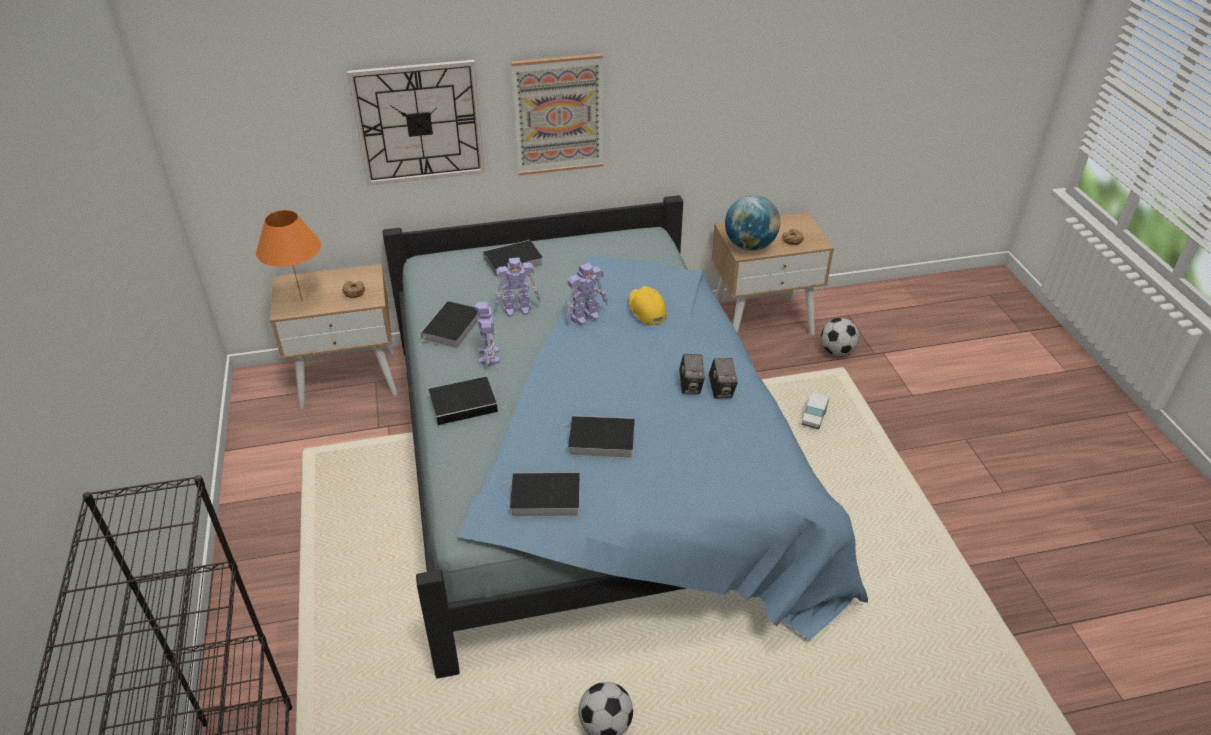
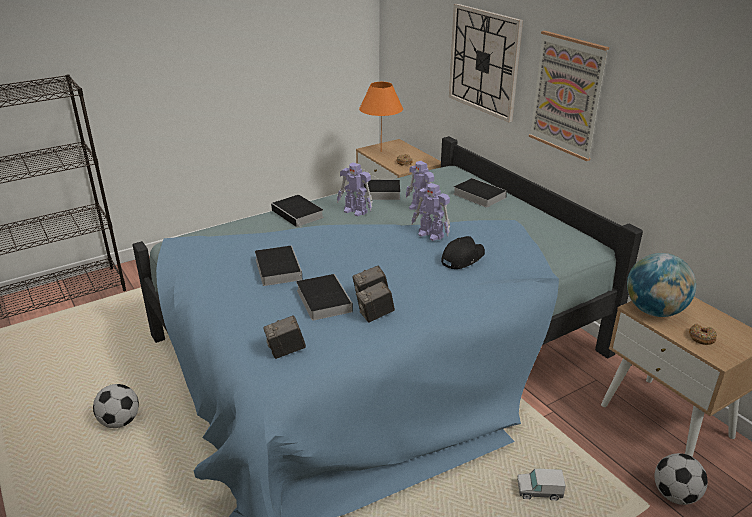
camera: 70 degrees right, 10 degrees down
toy robot [475,302,499,367] -> toy robot turned 120 degrees counterclockwise [337,162,373,216]
book [502,472,580,517] -> book moved to [296,274,353,321]
yellow cap [629,286,667,325] -> black cap [441,236,485,269]
none -> camera [263,315,306,359]

